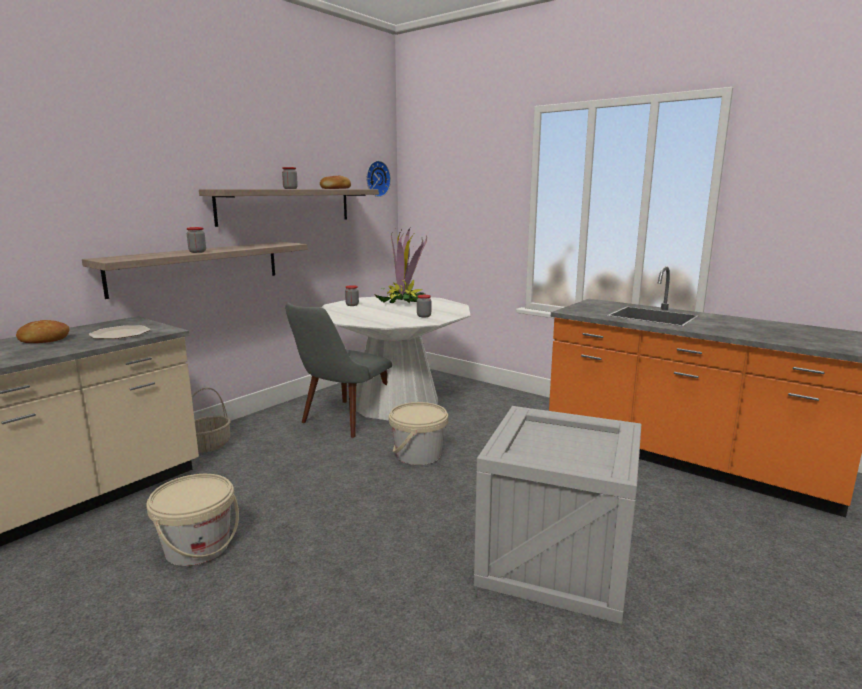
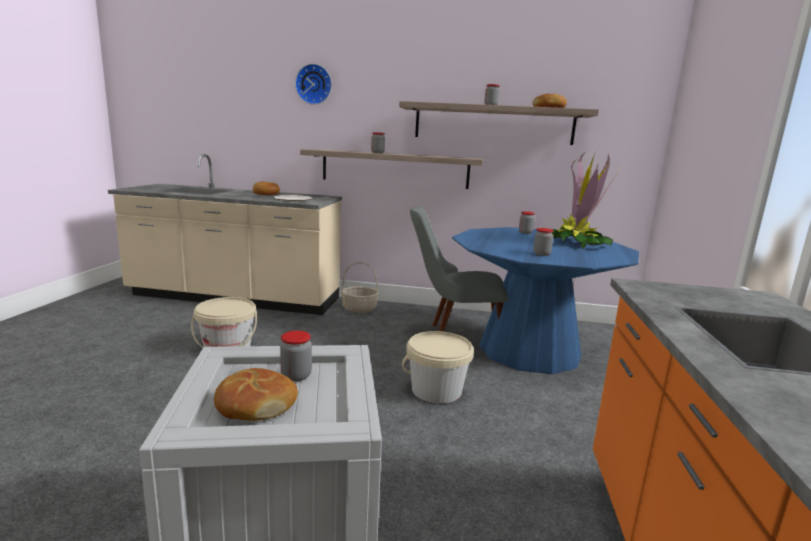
camera: 60 degrees right, 0 degrees up
white dining table [322,296,471,421] -> blue dining table [452,227,639,374]
wall clock [366,161,391,197] -> wall clock moved to [295,64,332,105]
none -> bread [214,368,298,421]
none -> jar [280,331,312,382]

